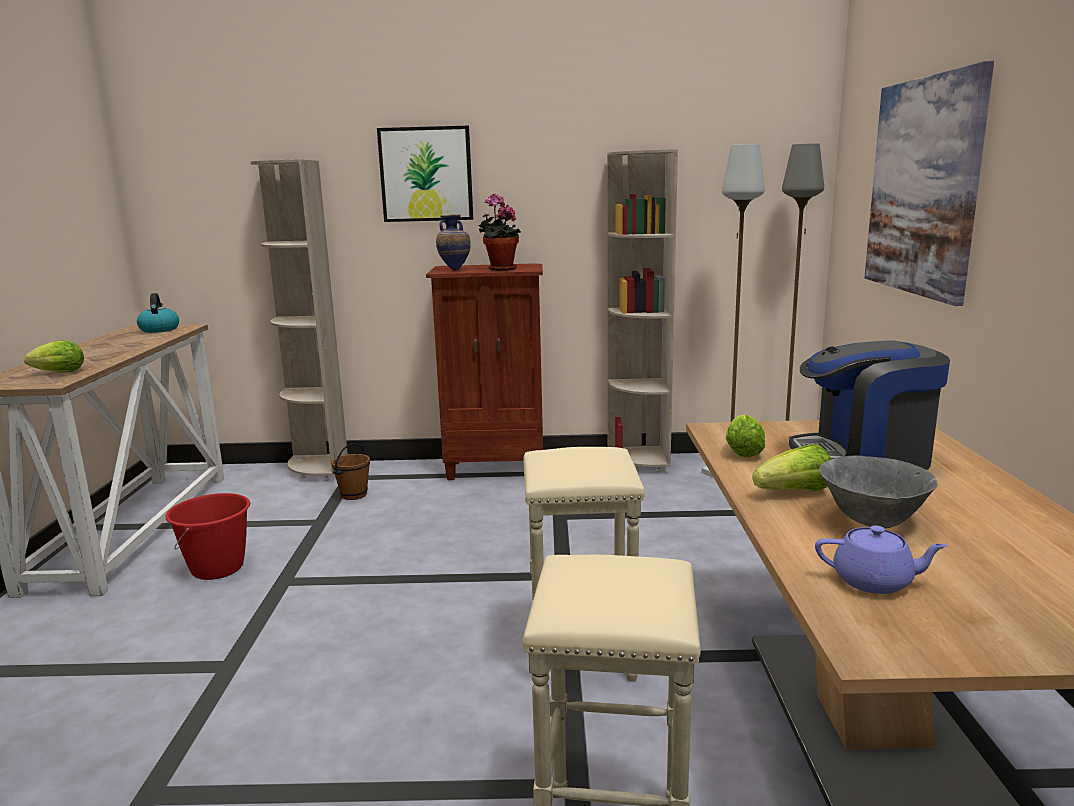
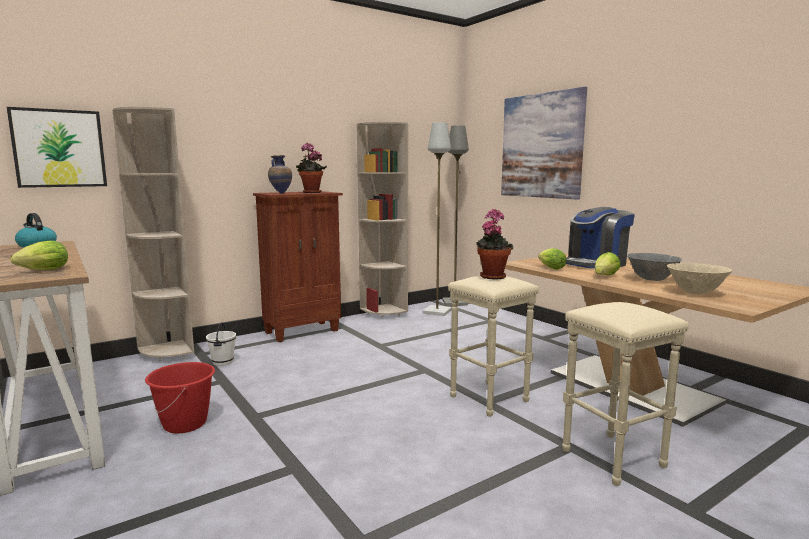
camera: 35 degrees left, 5 degrees down
brown bucket [331,443,370,500] -> white bucket [206,322,236,366]
picture [377,126,473,222] -> picture moved to [7,107,107,188]
purple teapot [815,525,948,594] -> beige bowl [667,263,733,294]
none -> potted plant [476,209,513,279]

